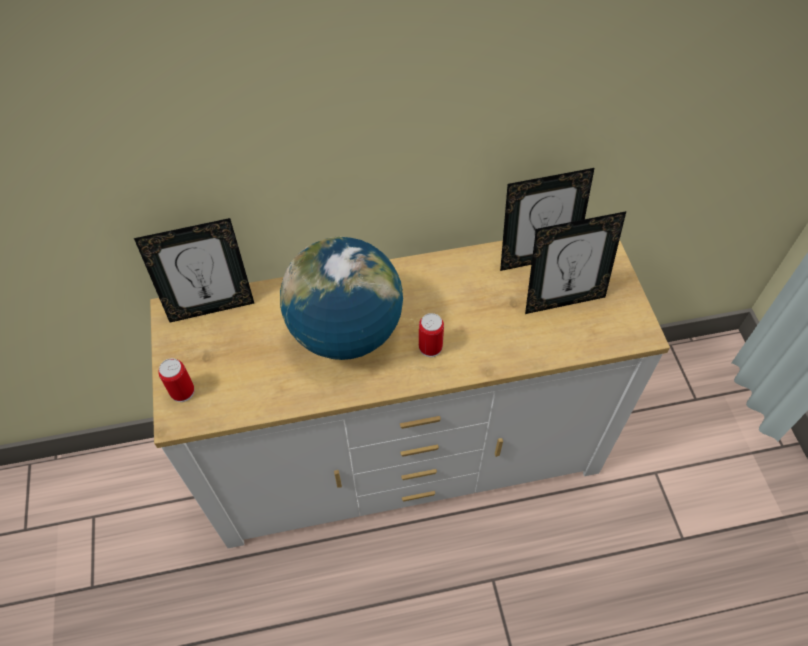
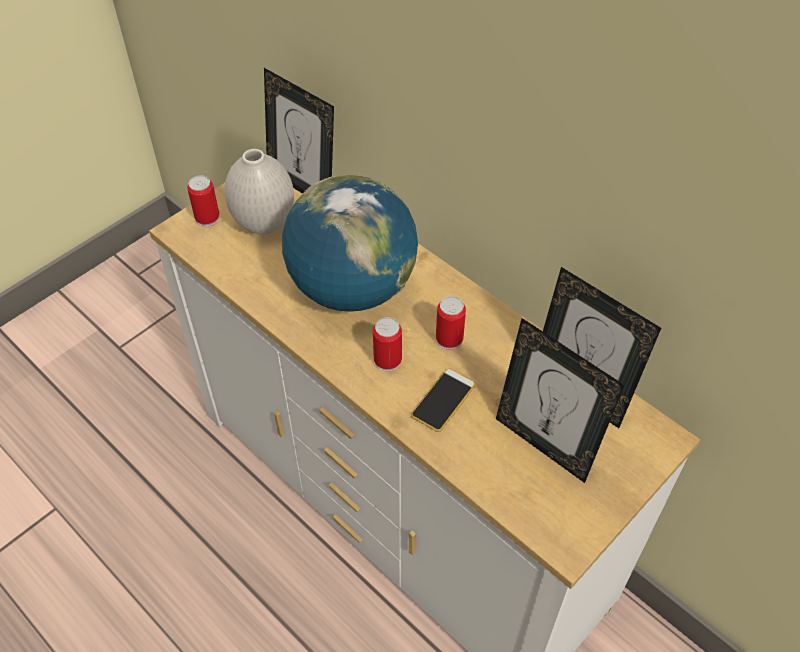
camera: 55 degrees right, 5 degrees down
none -> white vase [224,149,294,234]
none -> phone [411,368,476,432]
none -> can [436,296,466,350]

